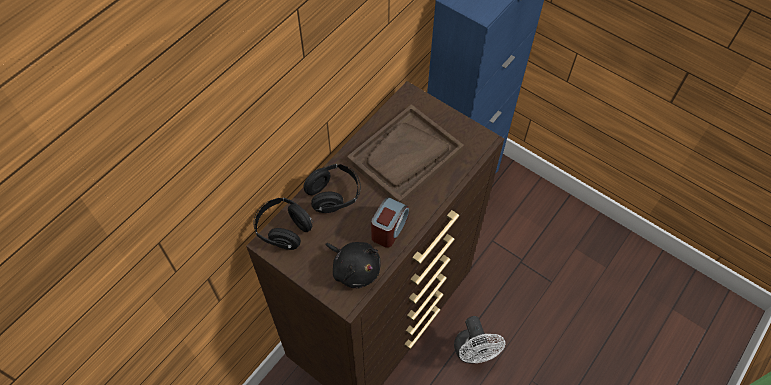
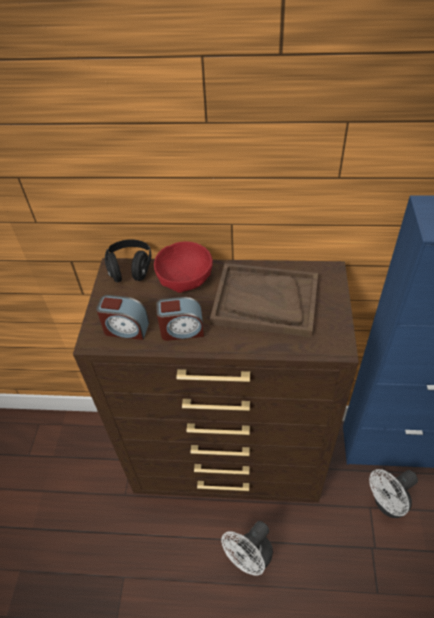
camera: 60 degrees right, 10 degrees down
black headphones [303,164,361,213] -> red bowl [154,241,213,293]
black plush toy [326,242,380,289] -> alarm clock [96,295,149,340]
none -> white fan [369,469,418,518]

